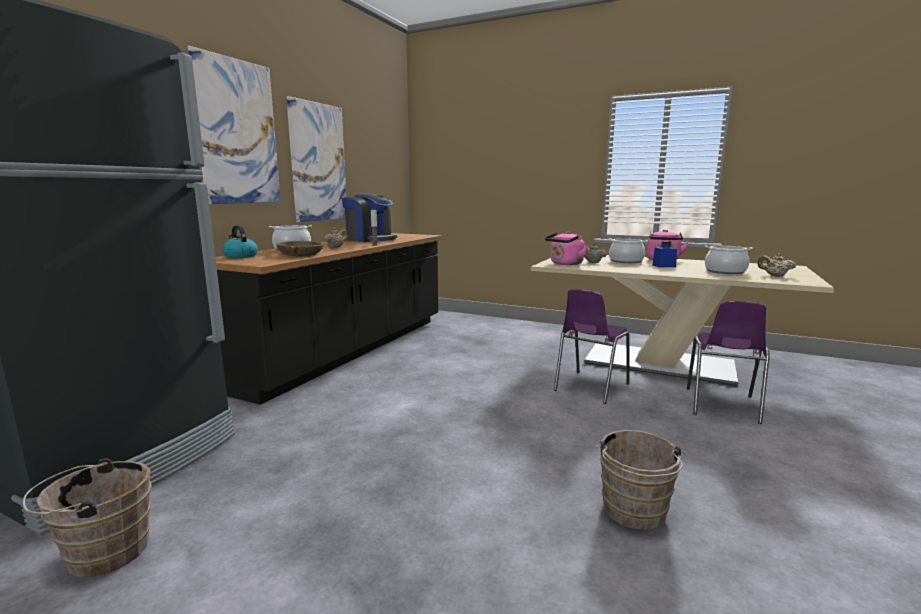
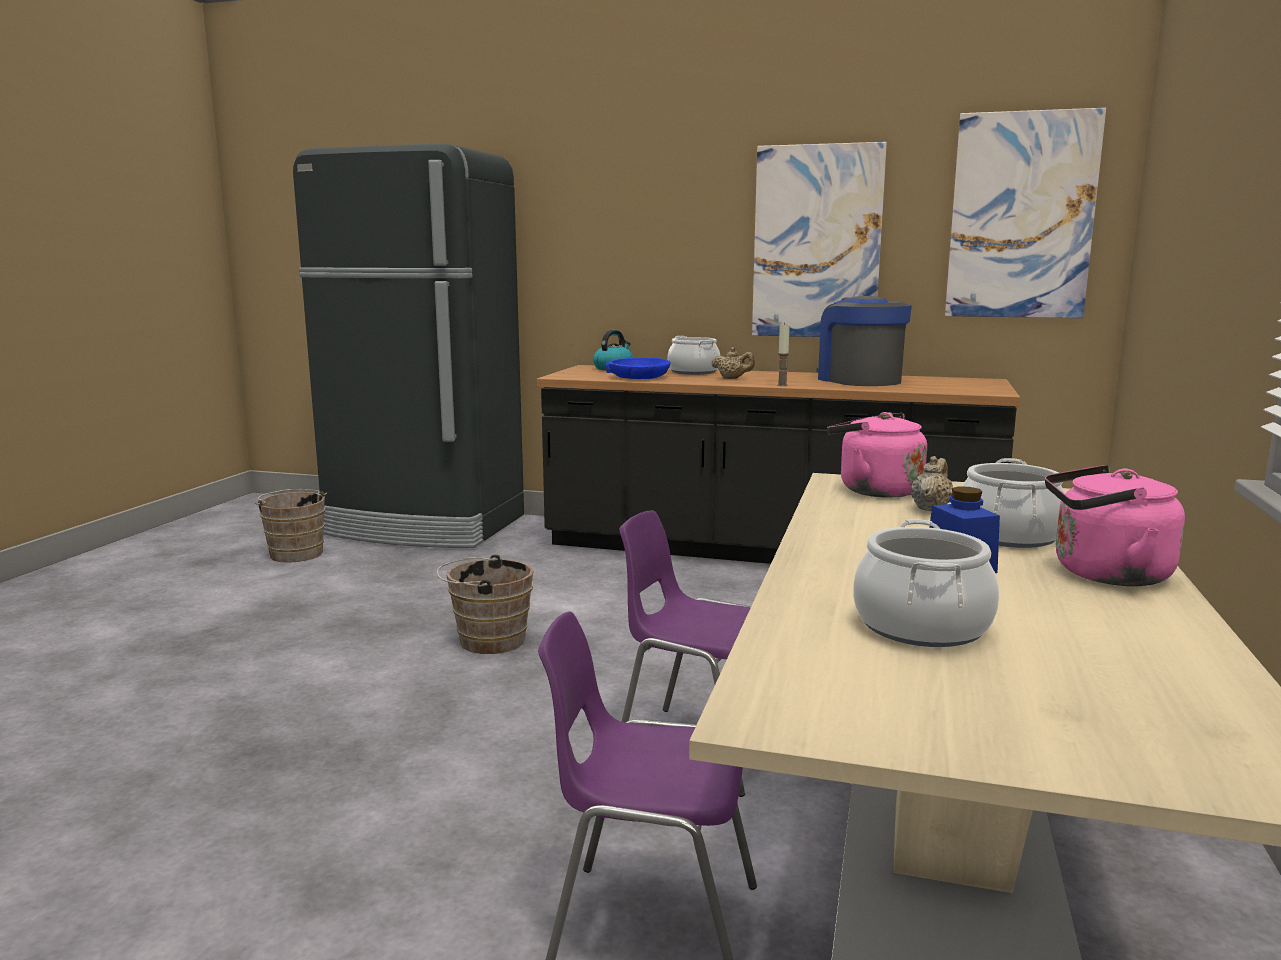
camera: 80 degrees right, 0 degrees up
picture [187,46,281,204] -> picture moved to [945,108,1106,318]
brown bowl [276,241,323,257] -> blue bowl [605,358,671,379]
coffee machine [342,193,397,242] -> coffee machine turned 135 degrees clockwise [816,296,912,386]
brown bucket [595,430,685,530] -> brown bucket moved to [437,554,534,654]
beige teapot [757,253,796,277] -> none

